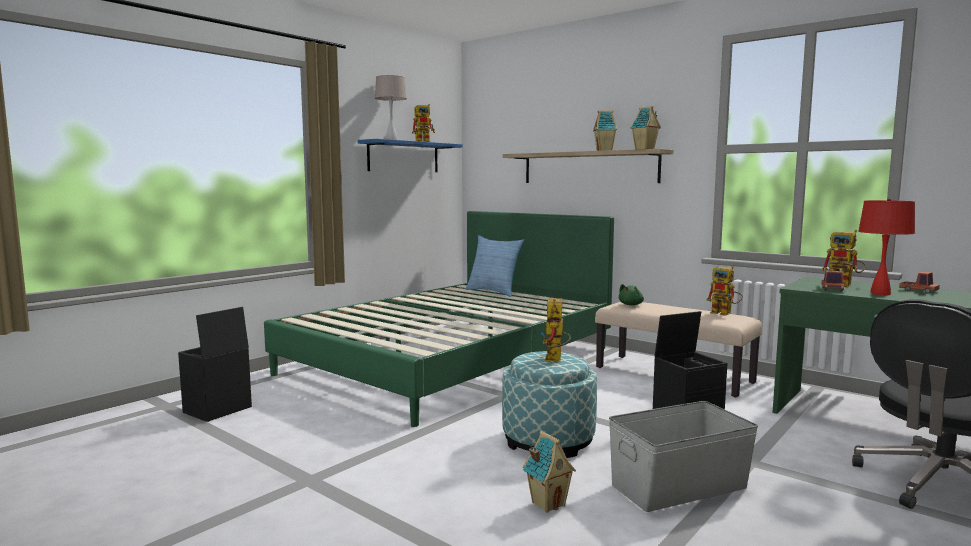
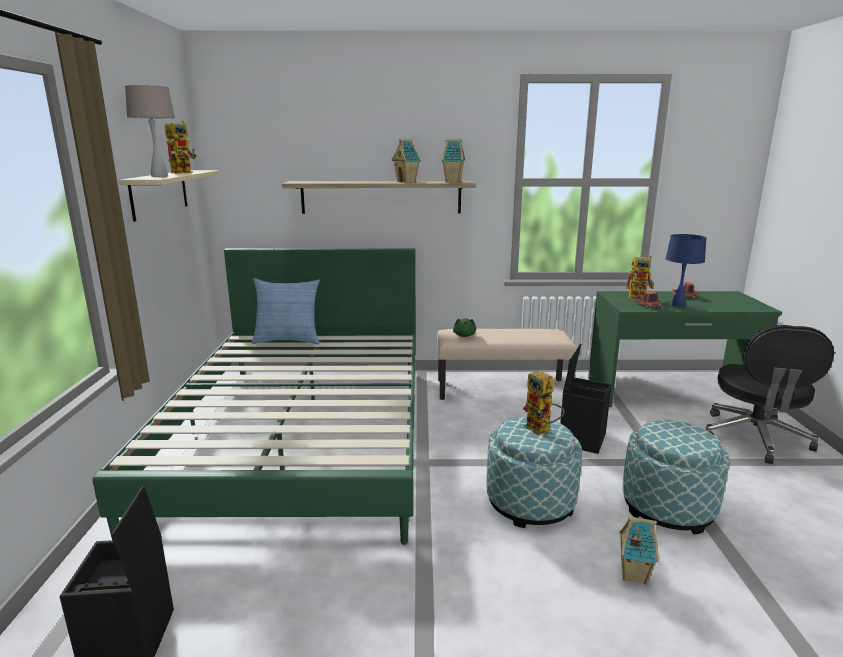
camera: 40 degrees left, 10 degrees up
blue shelf [358,139,463,172] -> beige shelf [119,170,220,222]
grey storage box [609,401,758,512] -> ottoman [622,420,730,535]
toy robot [706,266,743,315] -> none
red table lamp [858,198,915,295] -> blue table lamp [665,234,707,307]

